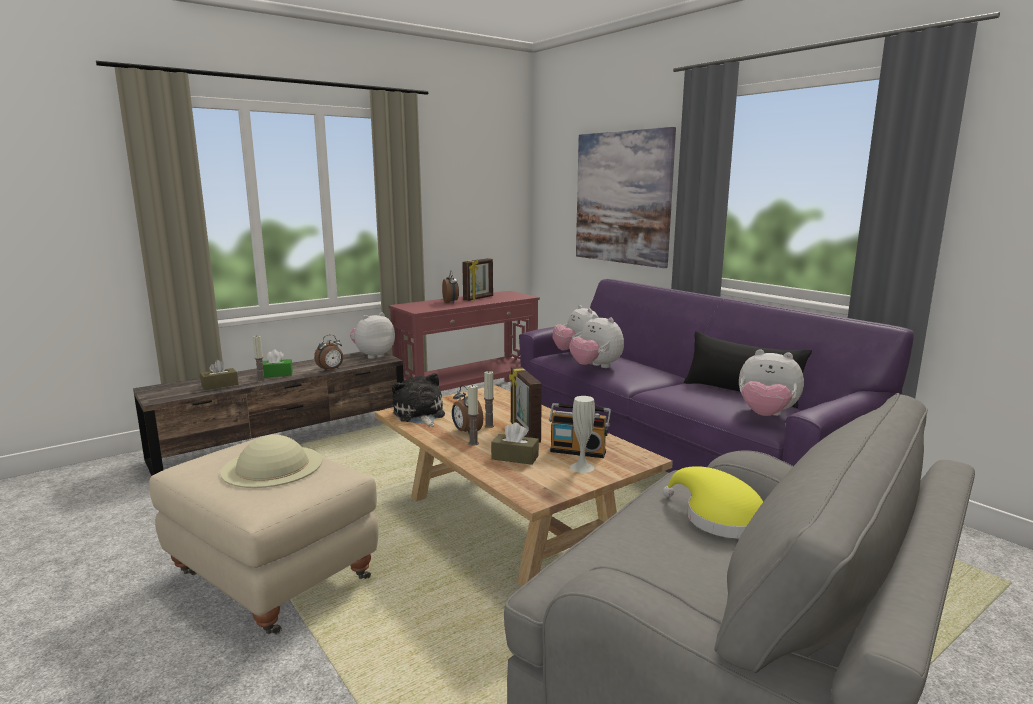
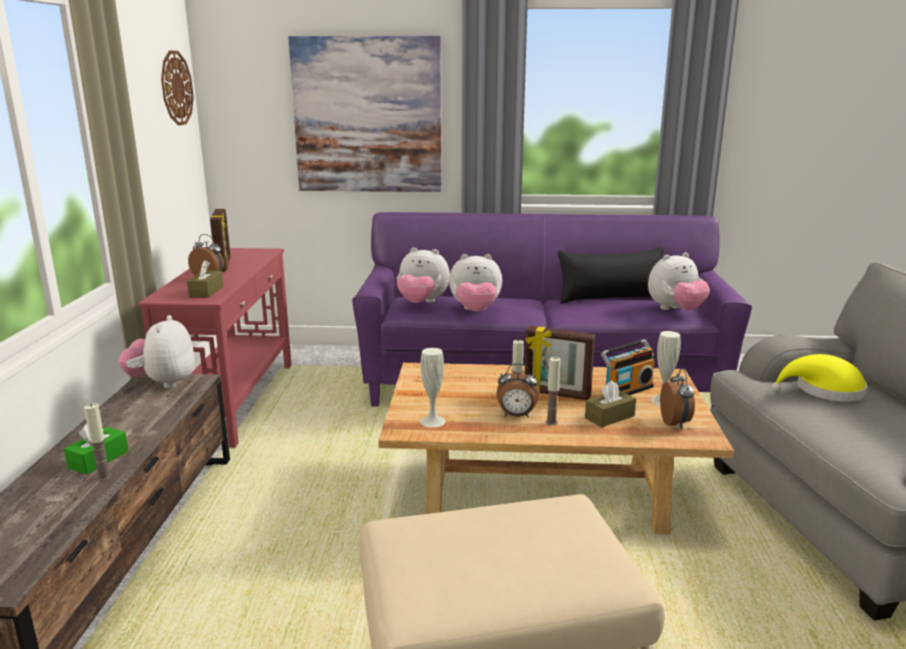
camera: 50 degrees left, 5 degrees up
brown tissue box [200,360,238,390] -> brown tissue box moved to [187,260,223,298]
beige hat [220,435,322,488] -> none
alarm clock [314,334,343,371] -> alarm clock moved to [660,368,695,429]
plush toy [392,373,445,427] -> white vase [420,348,446,428]
none -> wall clock [161,51,194,126]

